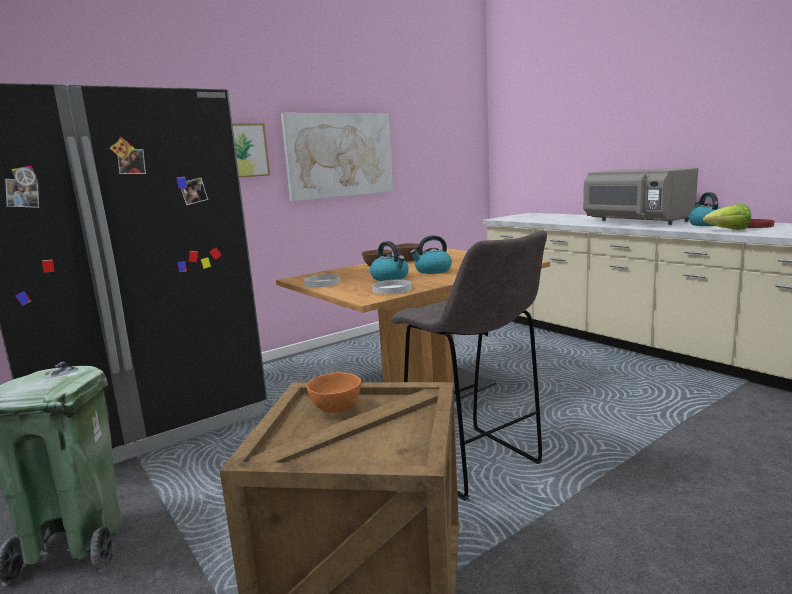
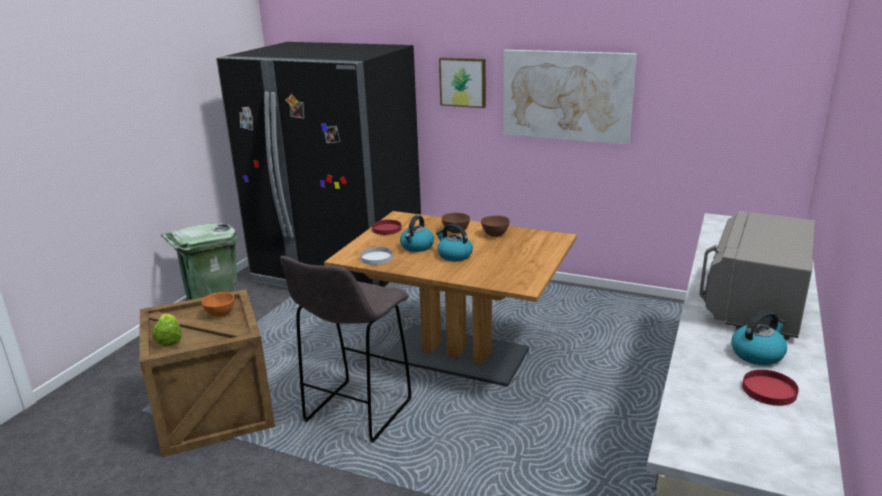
camera: 60 degrees right, 10 degrees up
white plate [304,274,340,287] -> red plate [372,220,401,235]
lettuce [703,204,751,230] -> lettuce moved to [152,314,182,347]

